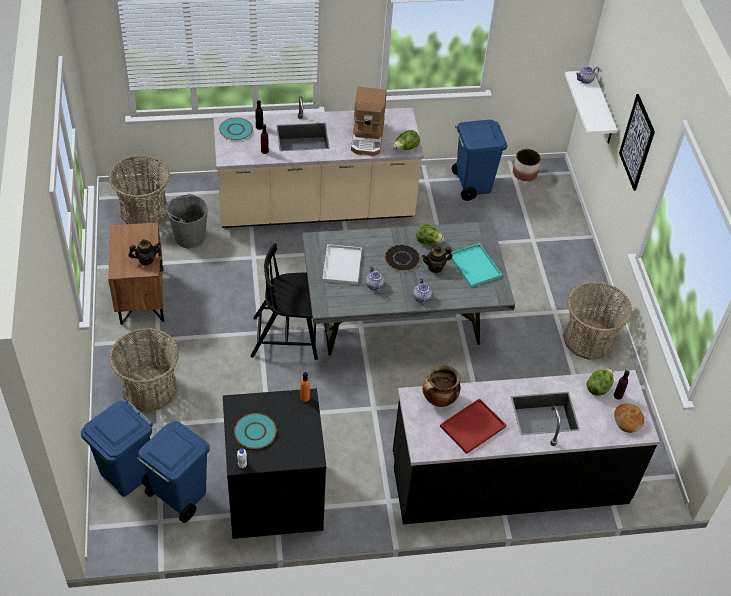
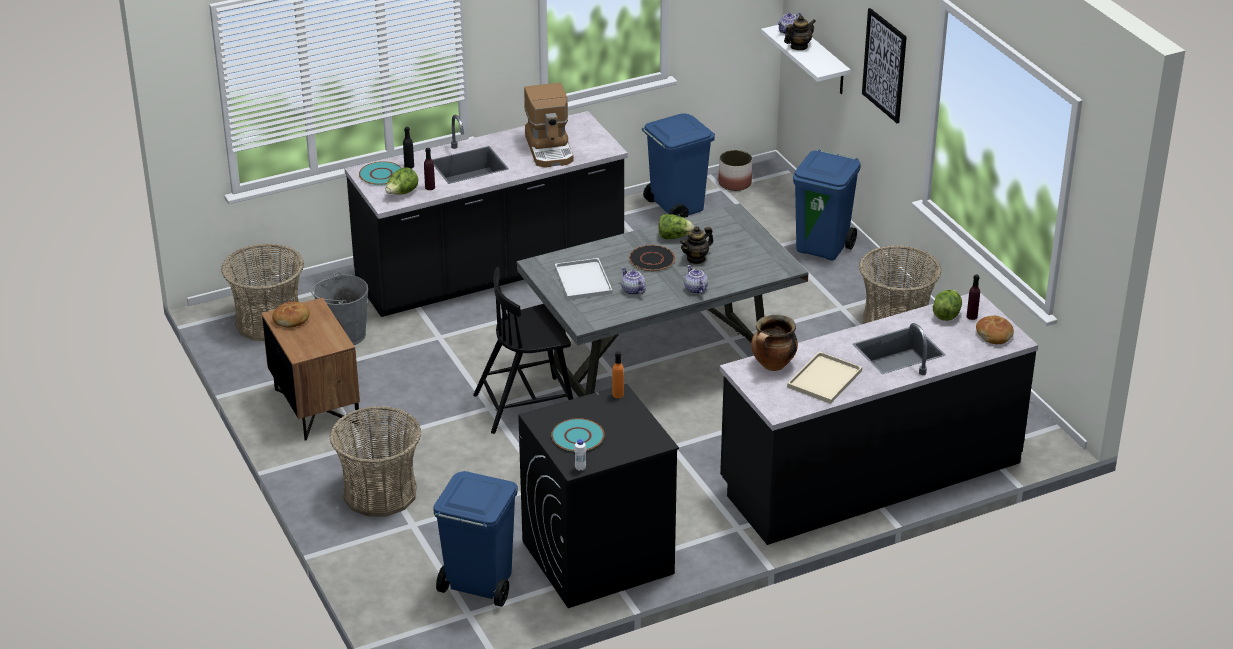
camera: 15 degrees left, 15 degrees down
blue trash can [81,400,154,497] -> blue trash can moved to [793,150,861,261]
teapot [128,239,161,265] -> teapot moved to [784,15,816,50]
beige counter [213,96,424,228] -> black counter [344,111,628,317]
lettuce [393,130,420,150] -> lettuce moved to [385,167,418,195]
red tray [440,398,506,454] -> beige tray [787,351,862,404]
turquoise tray [451,243,502,287] -> none
none -> bread [272,301,310,327]

